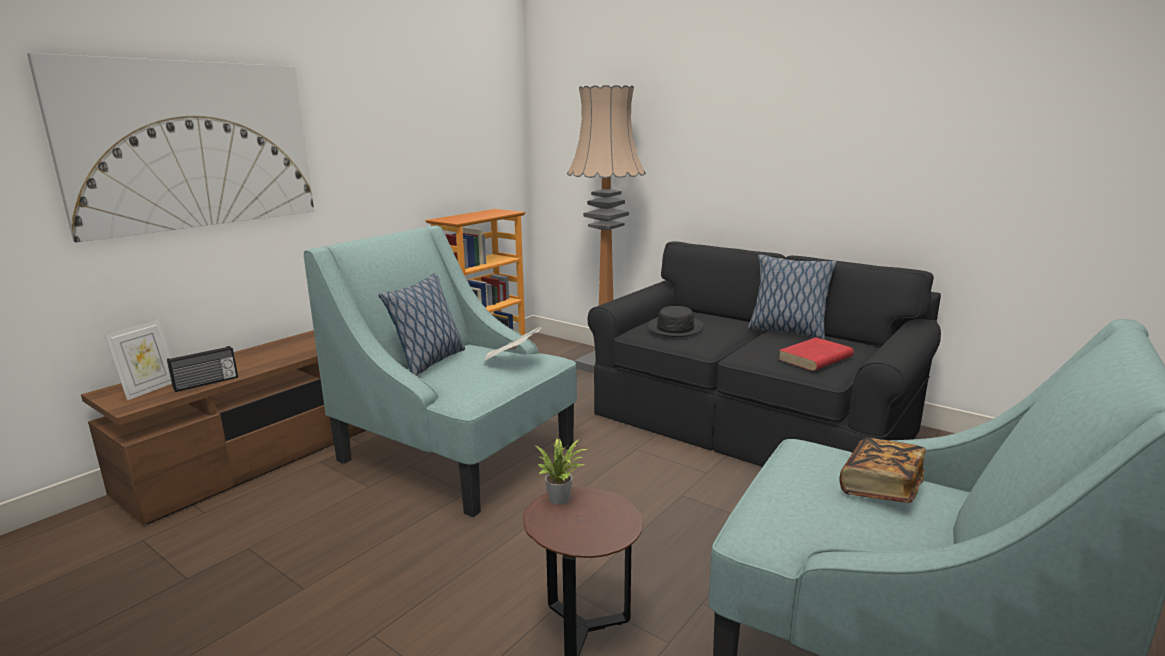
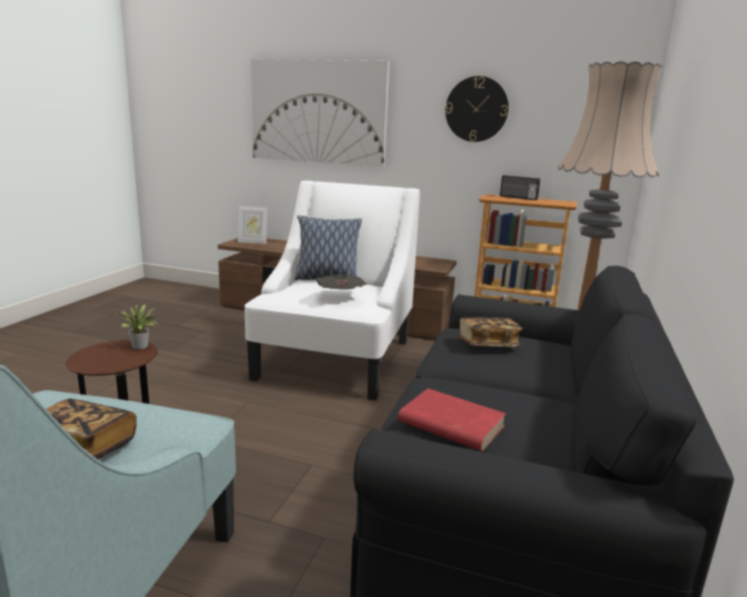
camera: 70 degrees right, 0 degrees up
radio [167,346,238,392] -> radio moved to [500,175,540,200]
turquoise armchair [304,225,577,517] -> white armchair [244,181,420,401]
black hat [648,306,704,337] -> book [459,317,523,347]
pillow [748,254,837,340] -> none
none -> wall clock [445,76,509,142]

